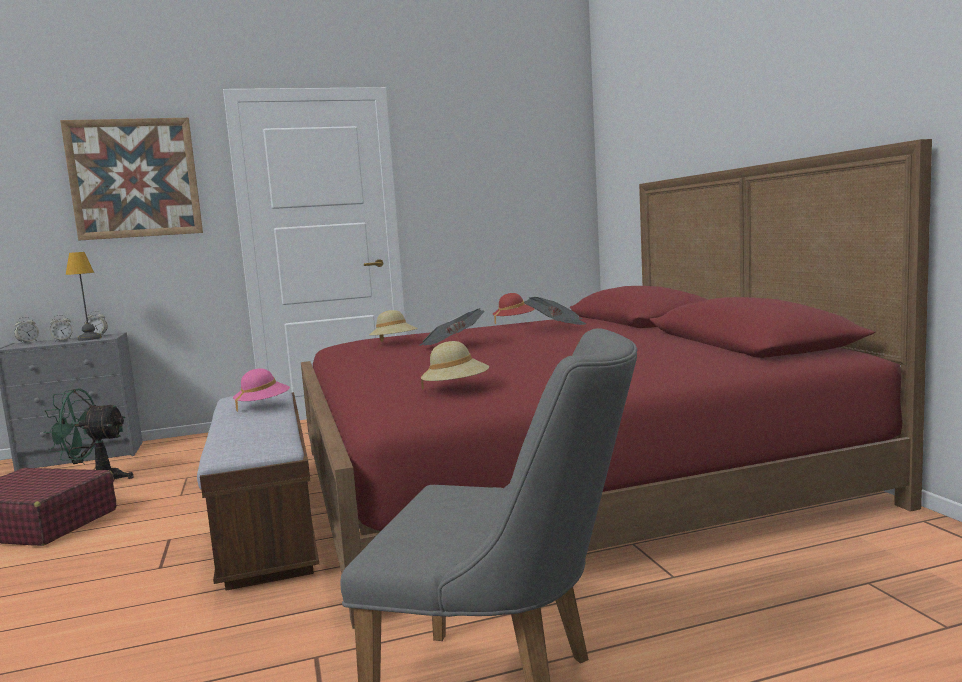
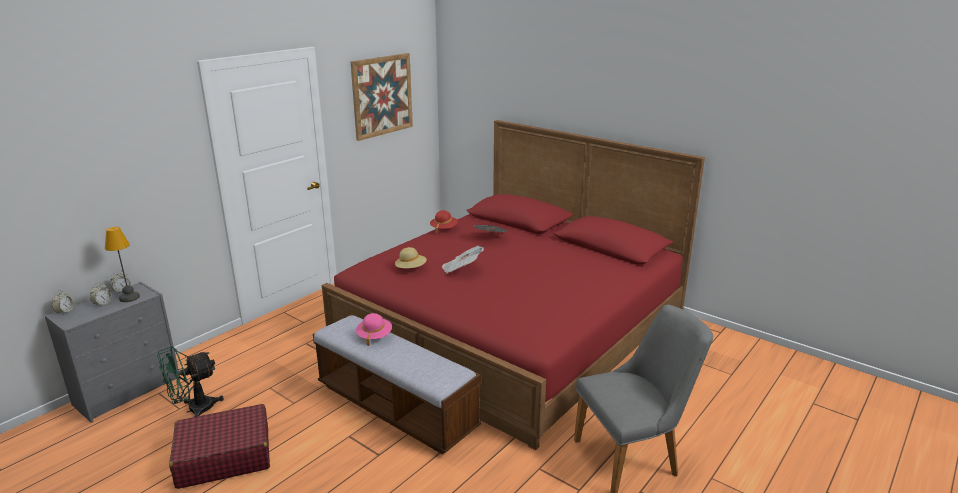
camera: 35 degrees left, 15 degrees up
picture [60,118,203,240] -> picture moved to [351,53,413,141]
beige hat [421,341,489,391] -> none

